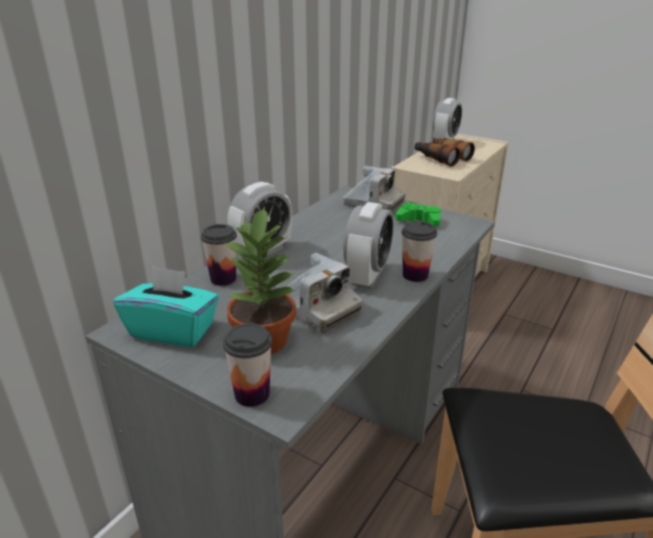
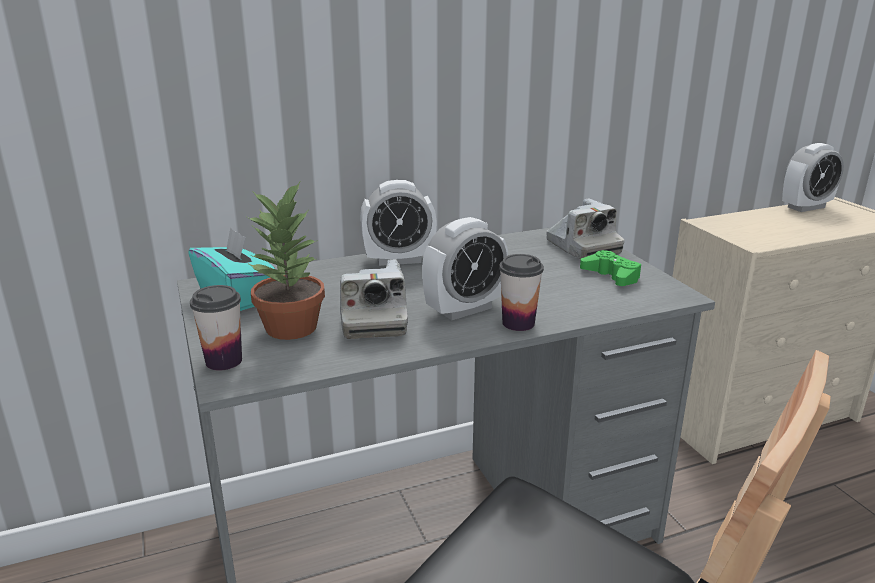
camera: 35 degrees right, 5 degrees down
cup [201,224,237,286] -> none
binoculars [415,138,475,167] -> none

